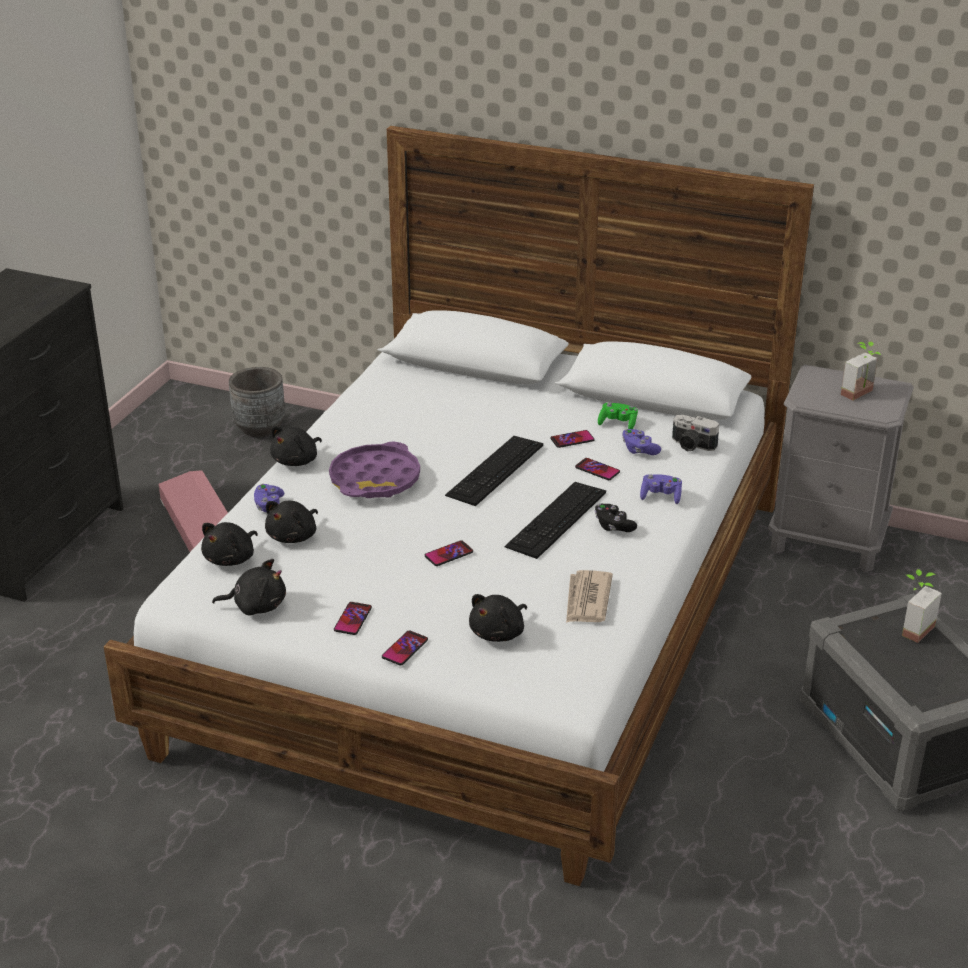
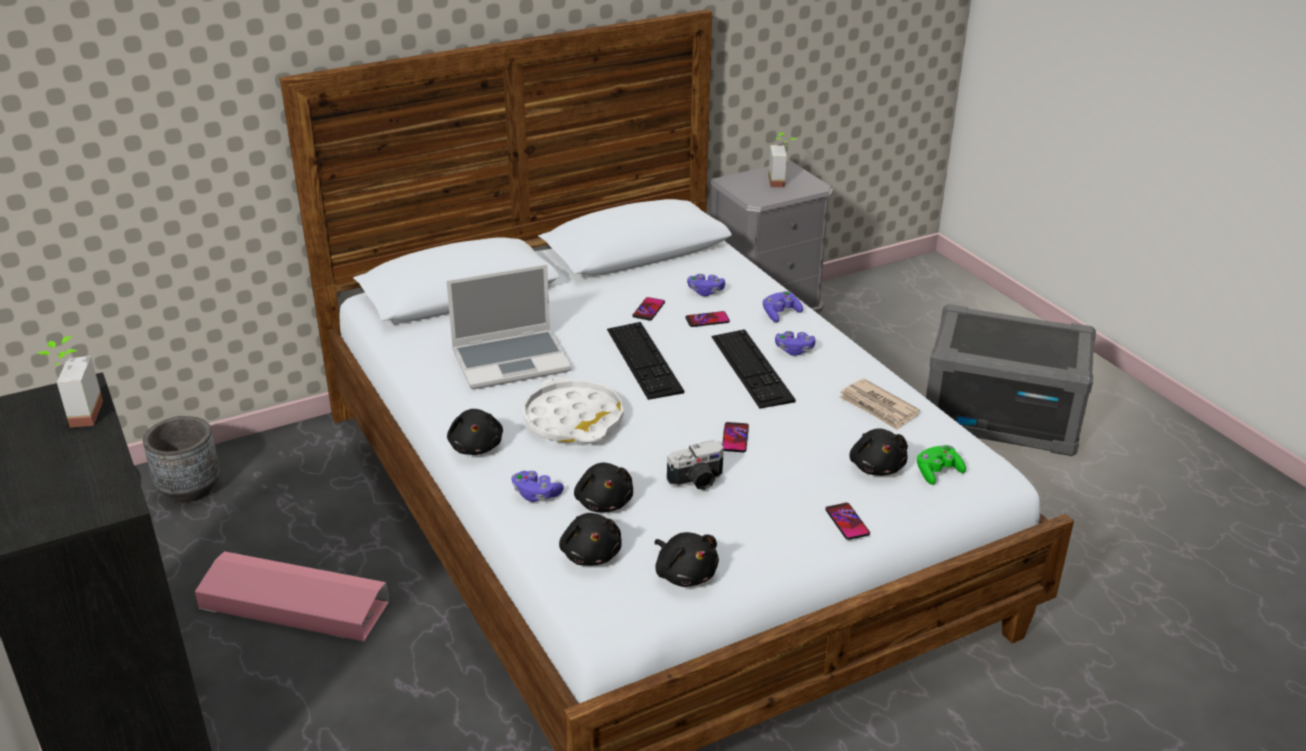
camera: 50 degrees left, 0 degrees up
black plush toy [212,559,286,616] -> black plush toy turned 105 degrees clockwise [655,532,719,587]
purple tray [329,442,420,498] -> white tray [523,377,623,442]
phone [334,602,372,635] -> none
black game controller [595,504,637,532] -> purple game controller [775,331,815,356]
green game controller [598,403,638,429] -> green game controller moved to [917,445,966,485]
camera [672,415,719,451] -> camera moved to [667,440,724,490]
potted plant [902,569,942,643] -> potted plant moved to [37,336,103,427]
none -> laptop [447,264,572,389]

